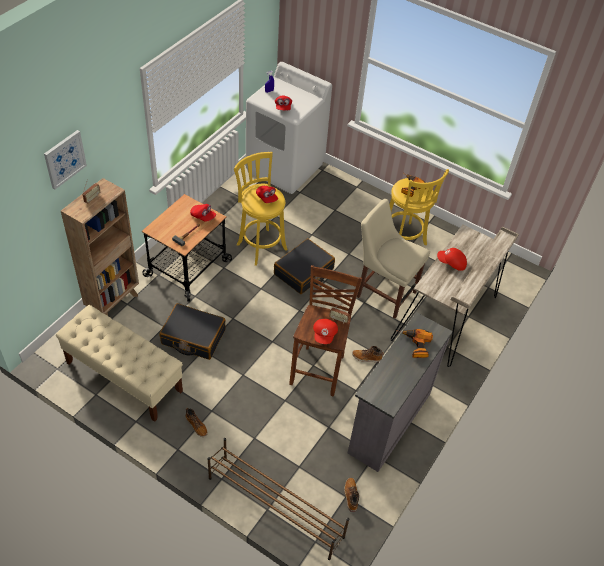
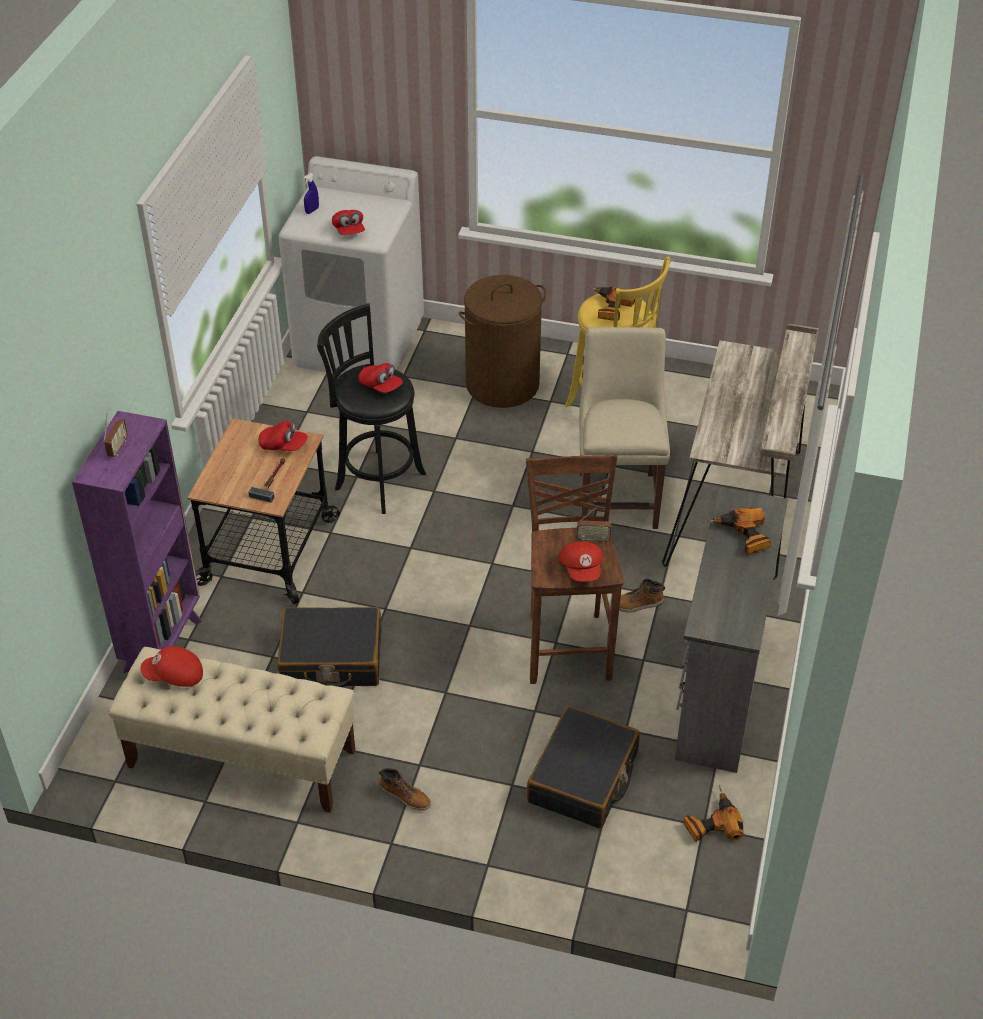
camera: 15 degrees left, 5 degrees down
picture [44,130,87,189] -> none
brown bookcase [61,178,139,316] -> purple bookcase [72,411,202,673]
brown shoe rack [208,438,349,560] -> none
yellow stool [234,152,287,266] -> black stool [317,303,426,514]
black suitcase [274,238,335,294] -> black suitcase moved to [527,706,640,828]
boot [344,478,359,512] -> power drill [683,785,744,842]
beige chair [357,199,430,319] -> beige chair turned 75 degrees clockwise [579,327,670,529]
red cap [437,248,467,271] -> red cap moved to [140,646,203,687]
none -> brown laundry basket [459,275,546,408]

